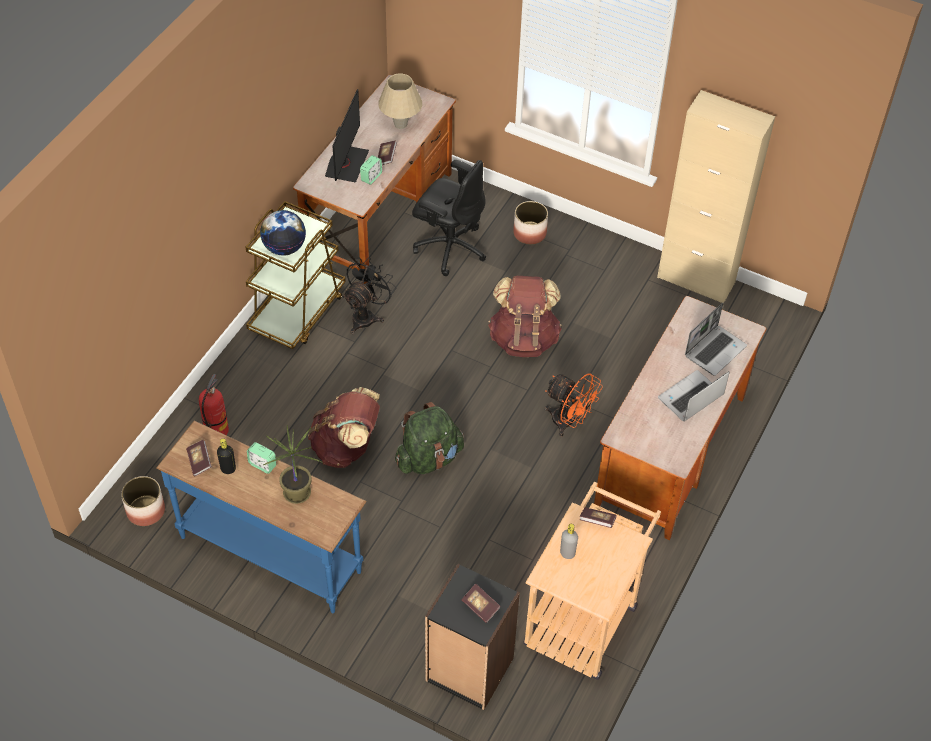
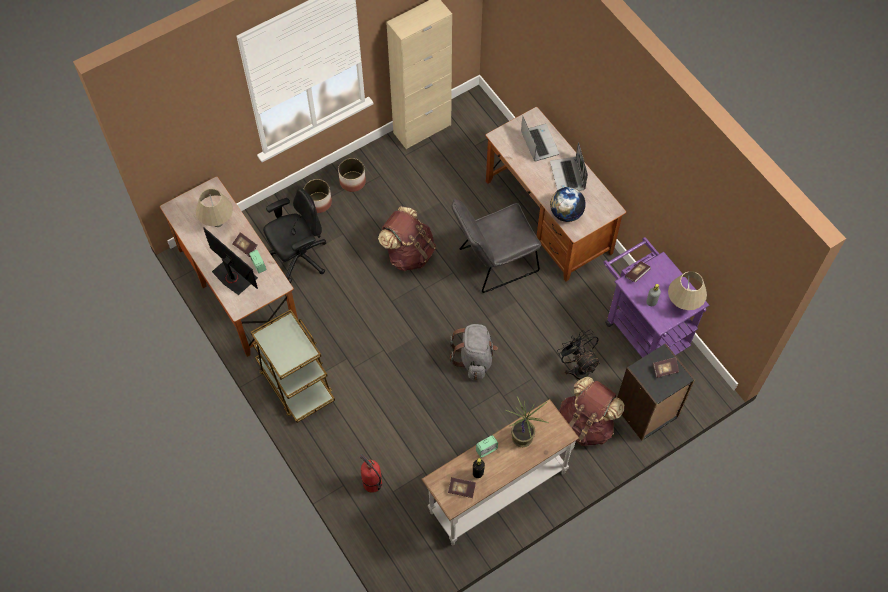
camera: 60 degrees left, 10 degrees up
planter [121,476,165,526] -> planter moved to [338,158,366,192]
blue console table [156,420,367,613] -> white console table [421,399,579,546]
globe [260,210,306,256] -> globe moved to [550,187,586,222]
brown backpack [308,387,380,468] -> brown backpack moved to [559,377,624,446]
black fan [343,257,397,334] -> black fan moved to [557,330,601,380]
green backpack [395,402,464,474] -> grey backpack [450,324,498,380]
beige cart [524,482,661,680] -> purple cart [603,237,709,358]
orange fan [545,373,603,437] -> grey chair [451,198,541,293]
none -> beige table lamp [668,271,707,310]

